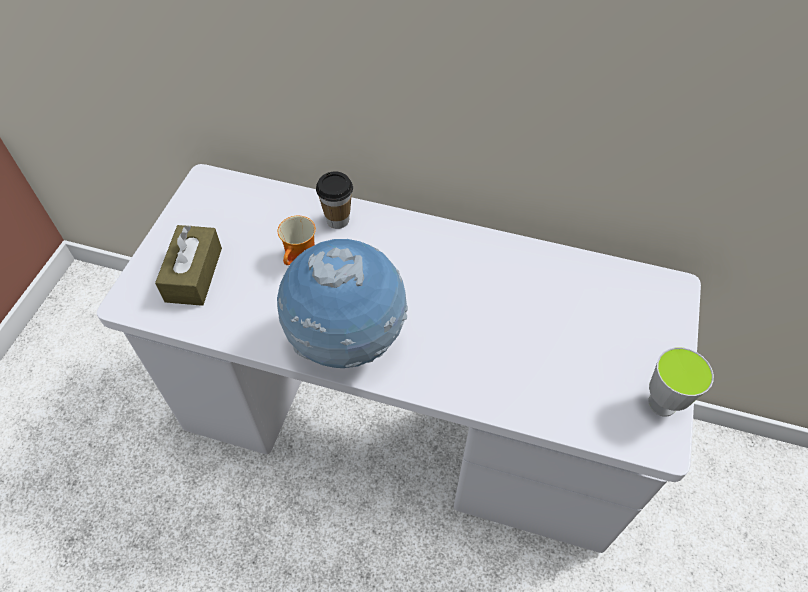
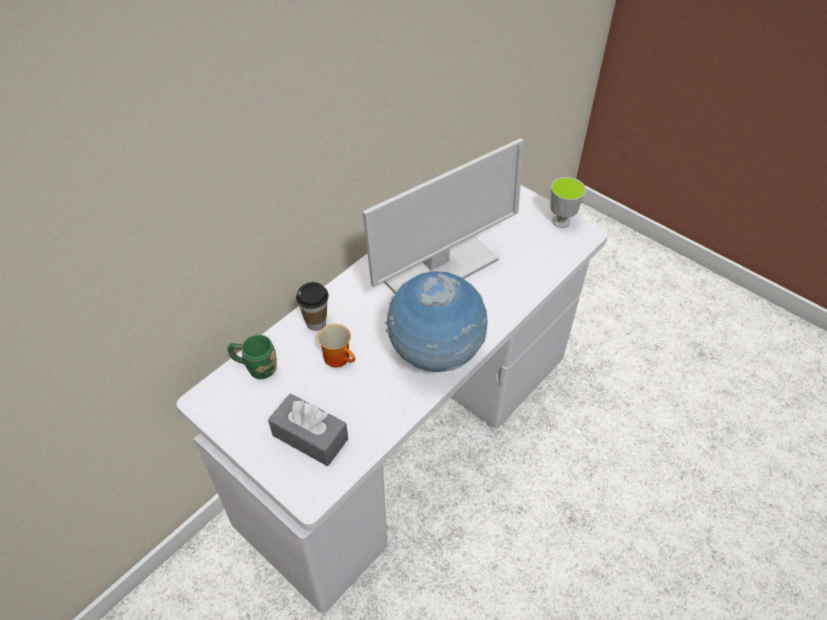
camera: 65 degrees left, 5 degrees down
brown tissue box [155,225,222,306] -> grey tissue box [268,394,348,466]
none -> green mug [227,335,277,379]
none -> monitor [362,138,524,294]

